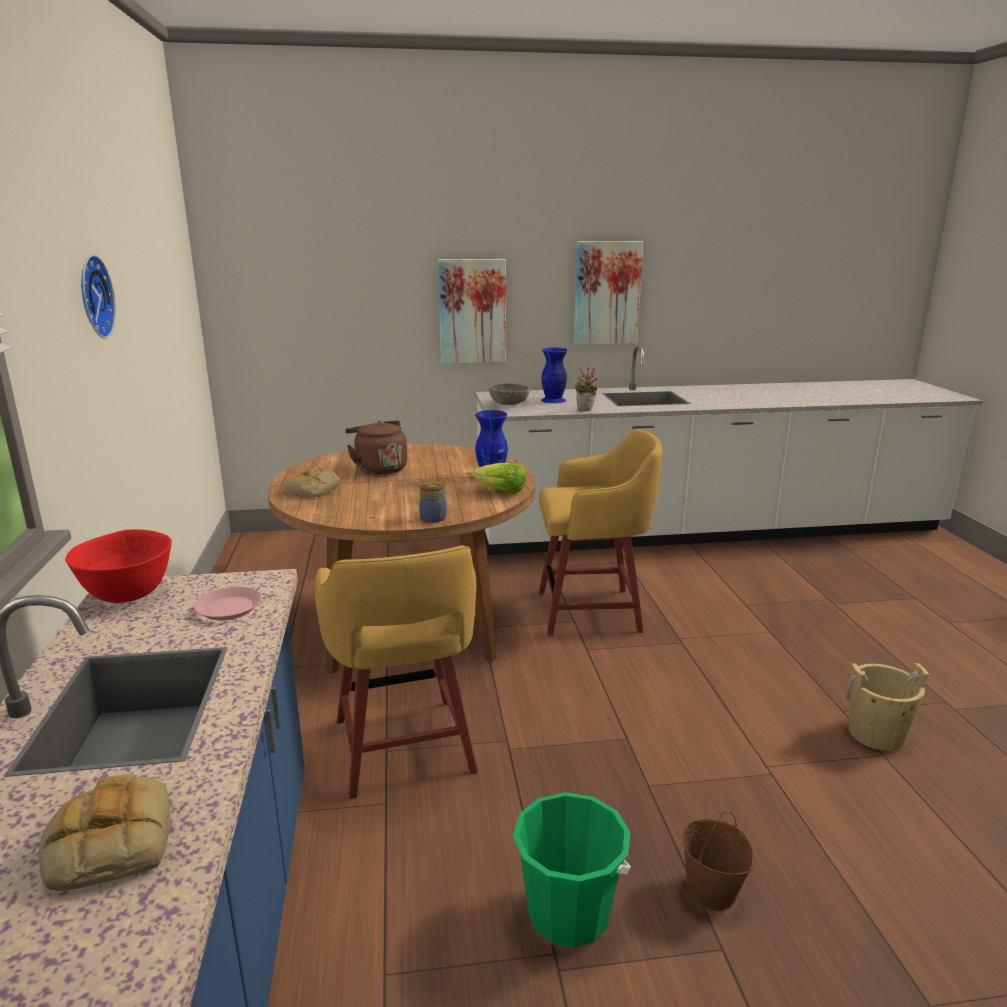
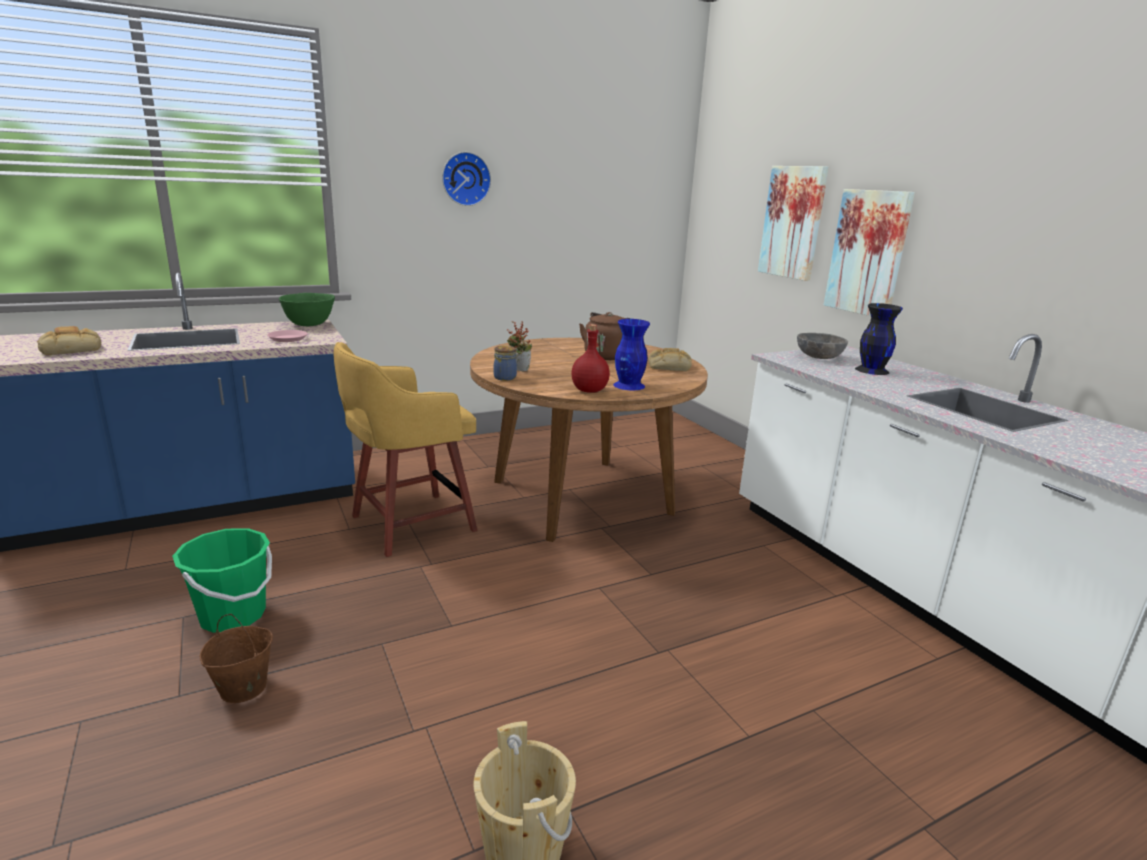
camera: 70 degrees right, 0 degrees up
red bowl [65,529,172,603] -> green bowl [279,293,335,326]
bread [284,466,340,497] -> bread moved to [648,348,692,371]
lettuce [472,462,526,493] -> red bottle [571,324,610,393]
yellow stool [539,429,663,635] -> none
blue vase [541,348,567,403] -> black vase [855,303,903,375]
picture [574,241,643,345] -> picture moved to [758,166,829,281]
potted plant [575,368,597,412] -> potted plant moved to [507,321,532,372]

